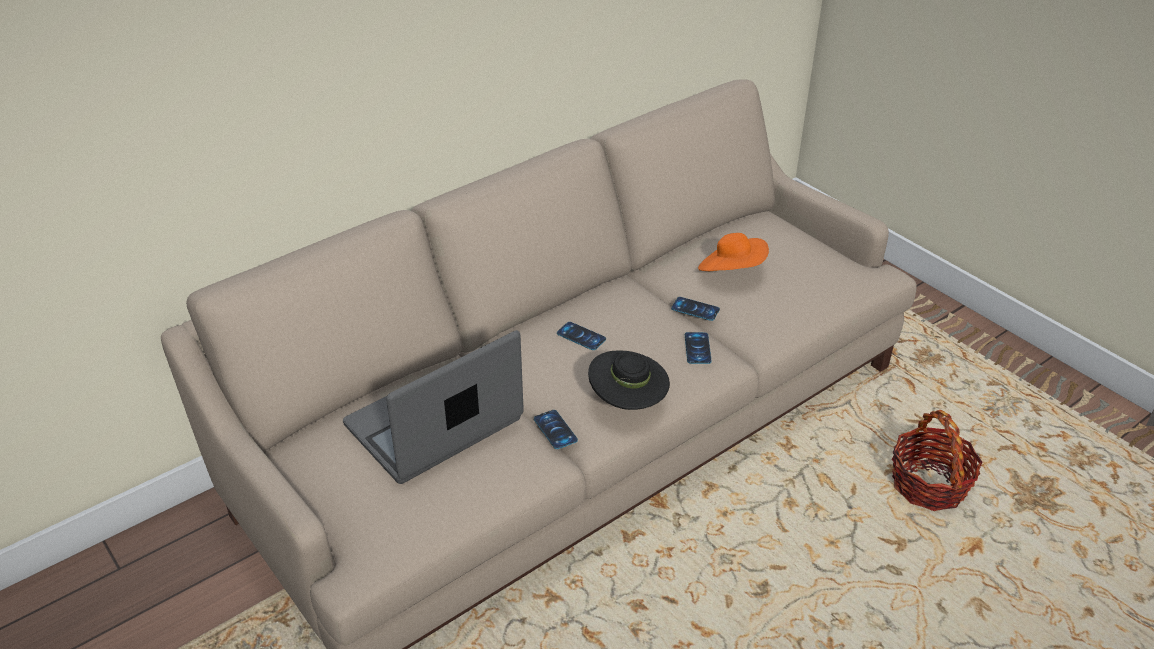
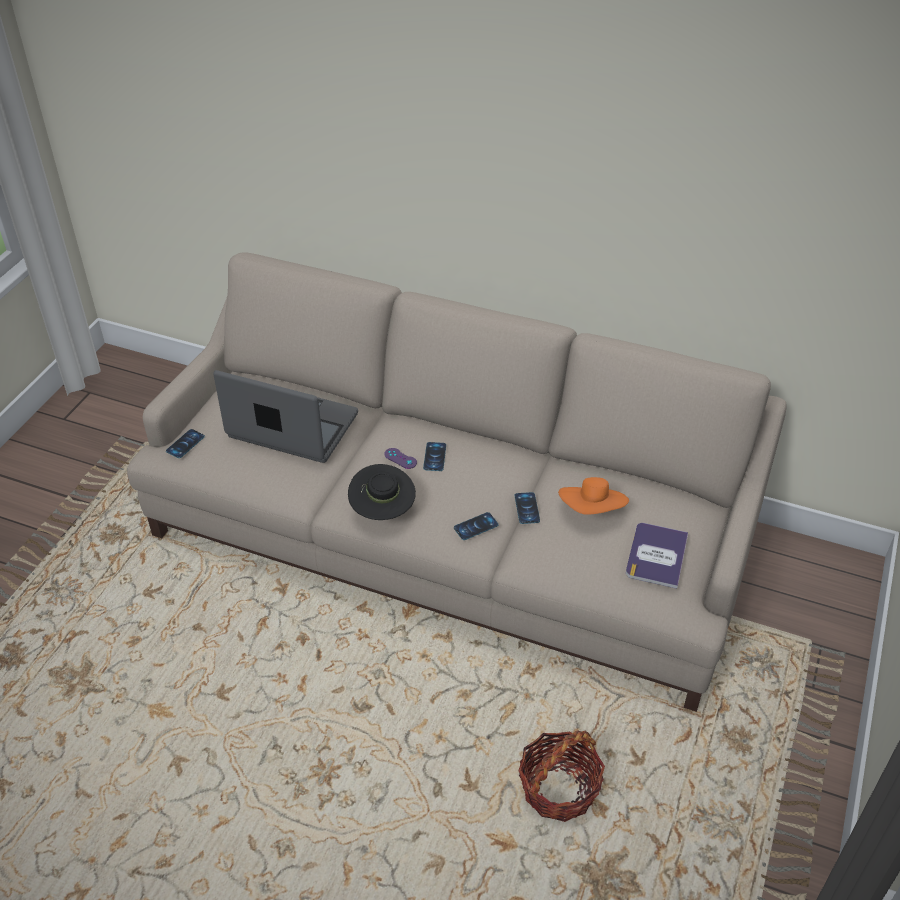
camera: 60 degrees right, 5 degrees up
phone [534,410,578,449] -> phone moved to [166,429,205,458]
none -> purple game controller [384,448,417,469]
none -> book [626,523,688,589]

